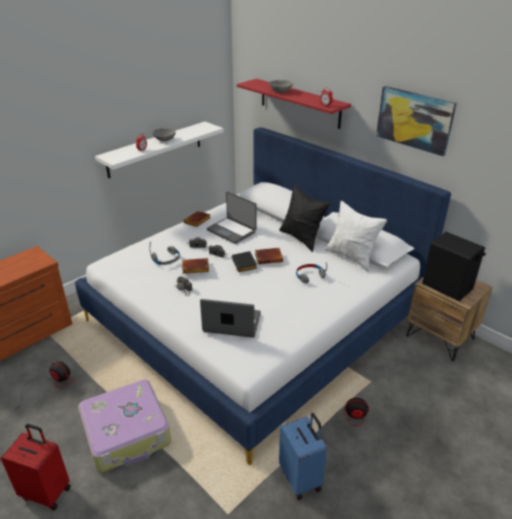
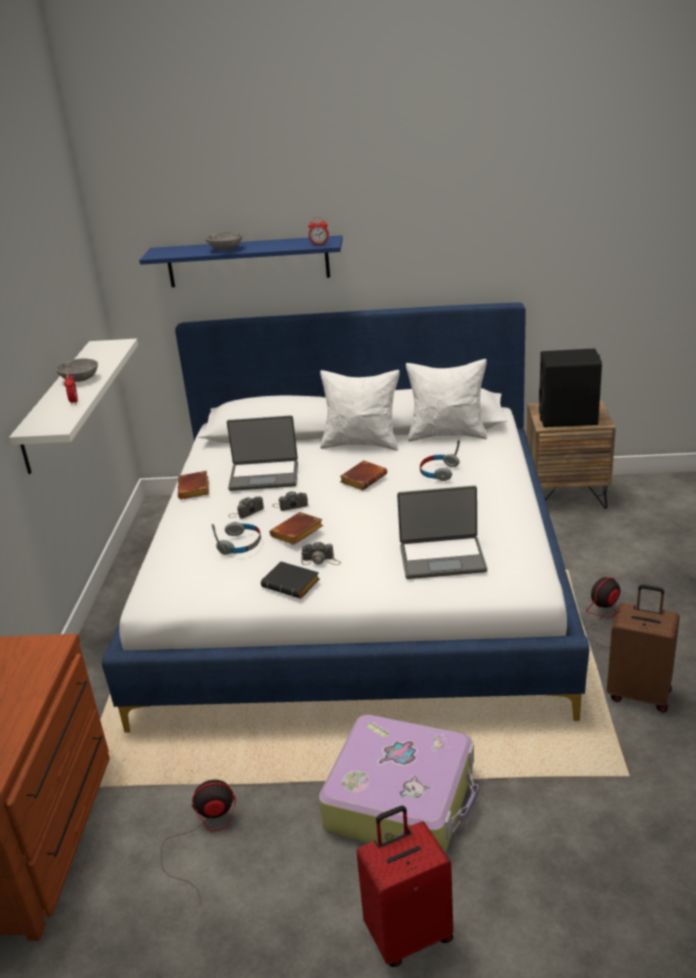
camera: 40 degrees left, 5 degrees down
laptop [200,299,261,338] -> laptop turned 150 degrees counterclockwise [397,485,487,579]
black book [232,251,257,272] -> black book moved to [261,562,320,599]
red shelf [237,79,351,129] -> blue shelf [139,235,343,287]
black pillow [279,184,330,252] -> white pillow [320,370,400,451]
blue suitcase [279,413,327,500] -> brown suitcase [607,584,680,713]
picture [376,86,457,156] -> none

